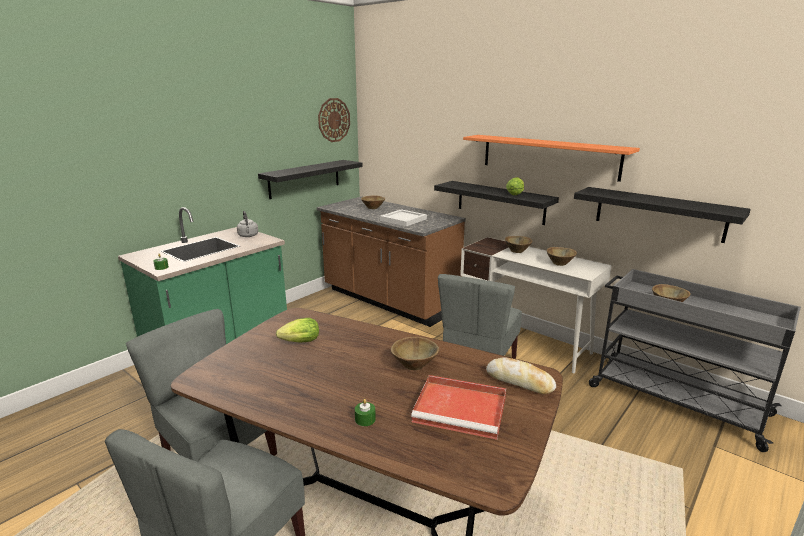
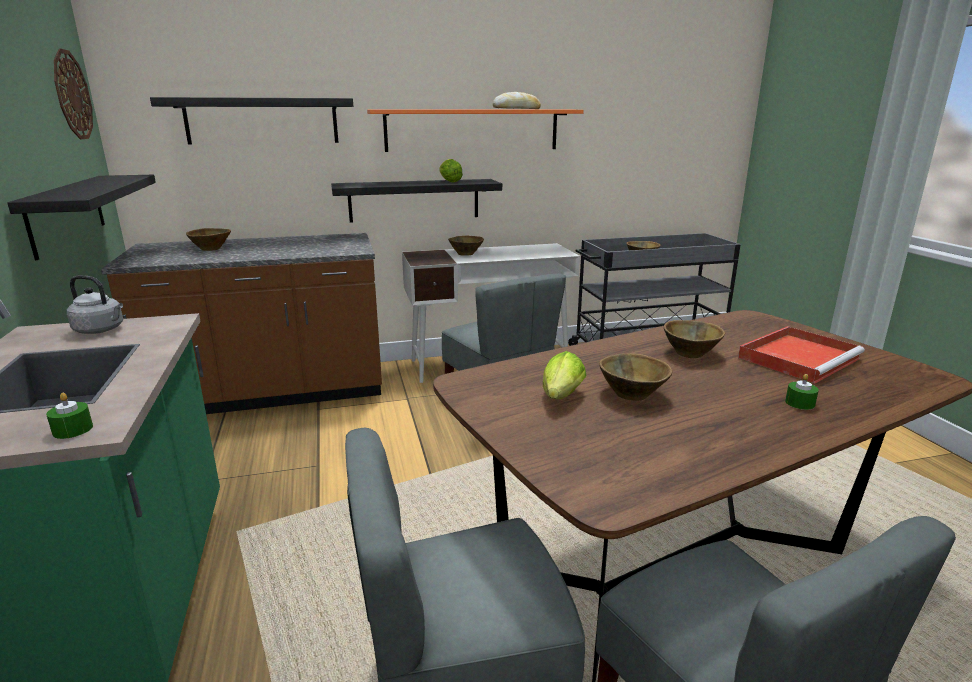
camera: 55 degrees left, 0 degrees up
white tray [380,209,427,226] -> none
bread [486,357,556,394] -> bread moved to [493,92,541,109]
brown bowl [547,247,577,266] -> brown bowl moved to [599,353,672,401]
black shelf [574,187,751,243] -> black shelf moved to [150,97,353,144]

